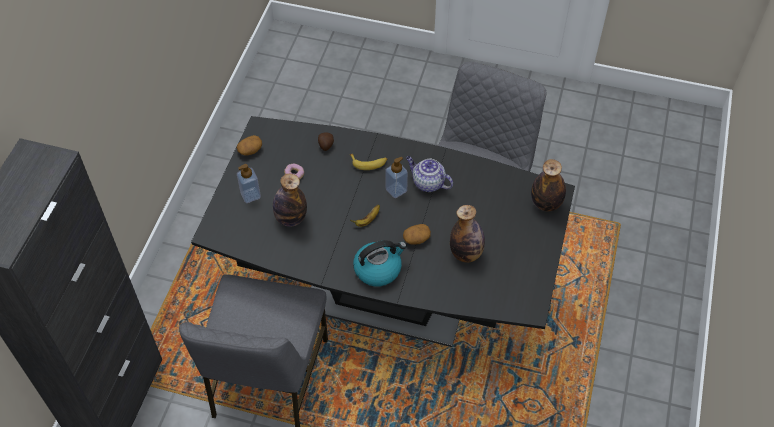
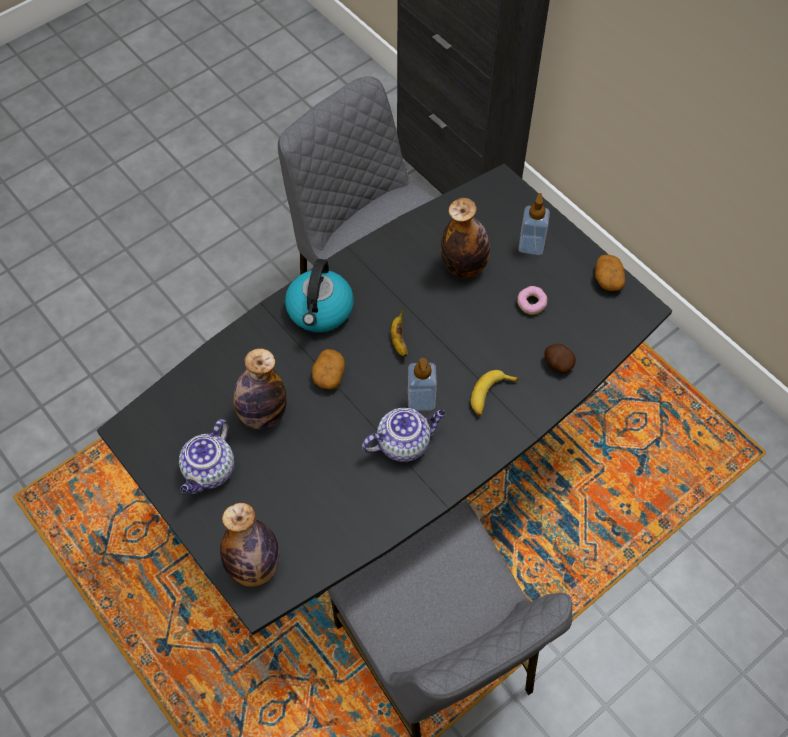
camera: 125 degrees right, 5 degrees up
none -> teapot [179,419,234,494]

